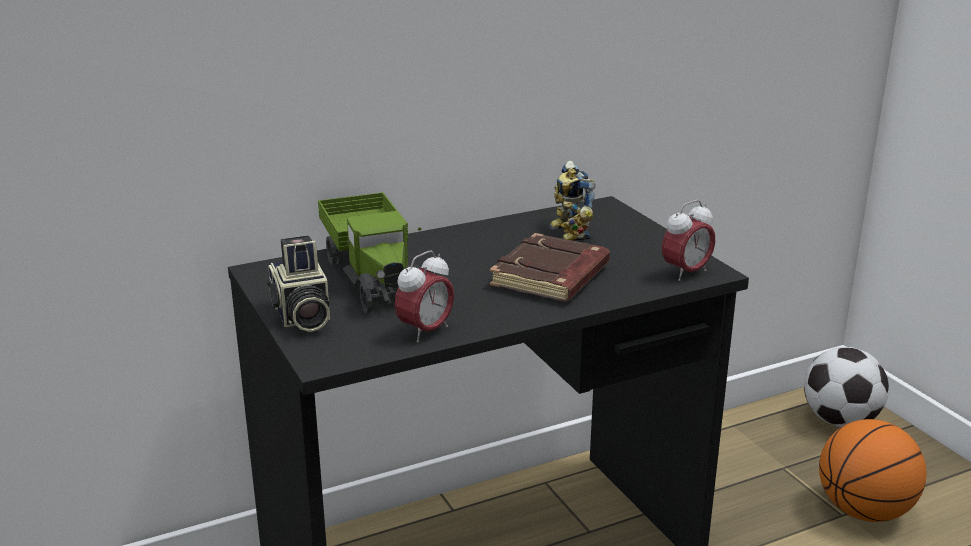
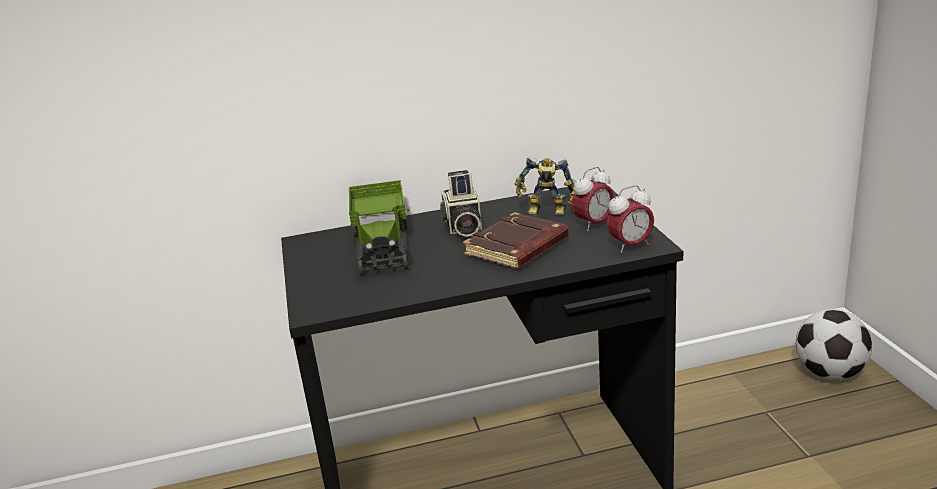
camera: 15 degrees right, 0 degrees up
camera [267,235,330,332] -> camera moved to [440,170,482,237]
alarm clock [394,251,454,343] -> alarm clock moved to [572,167,614,231]
toy robot [549,161,595,241] -> toy robot turned 75 degrees counterclockwise [515,157,576,216]
basketball [819,419,927,522] -> none

